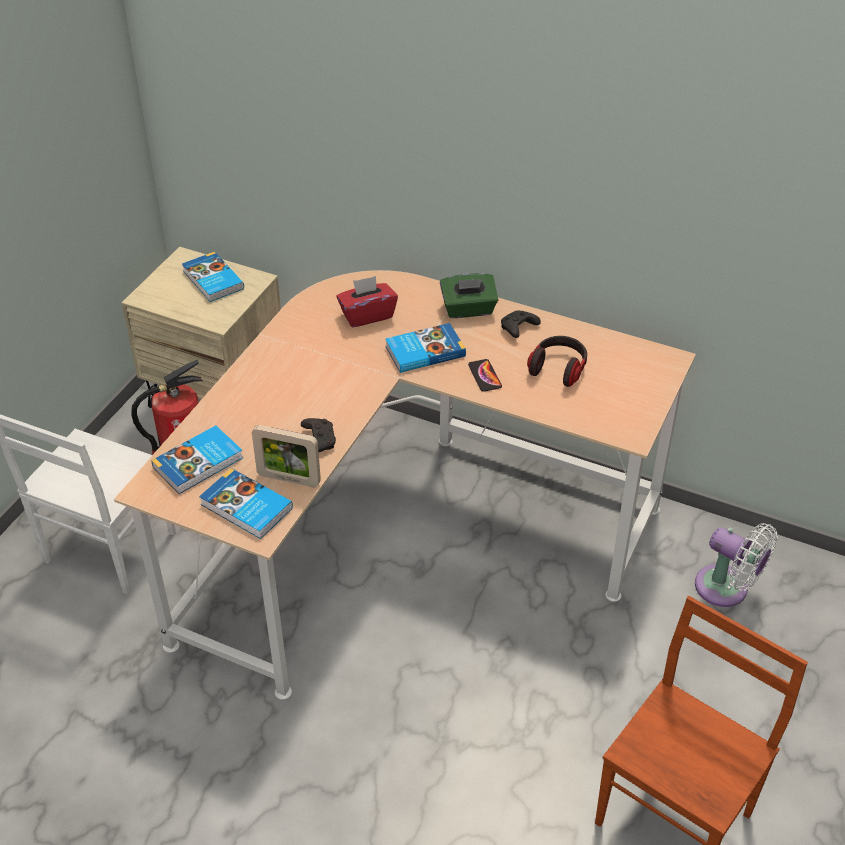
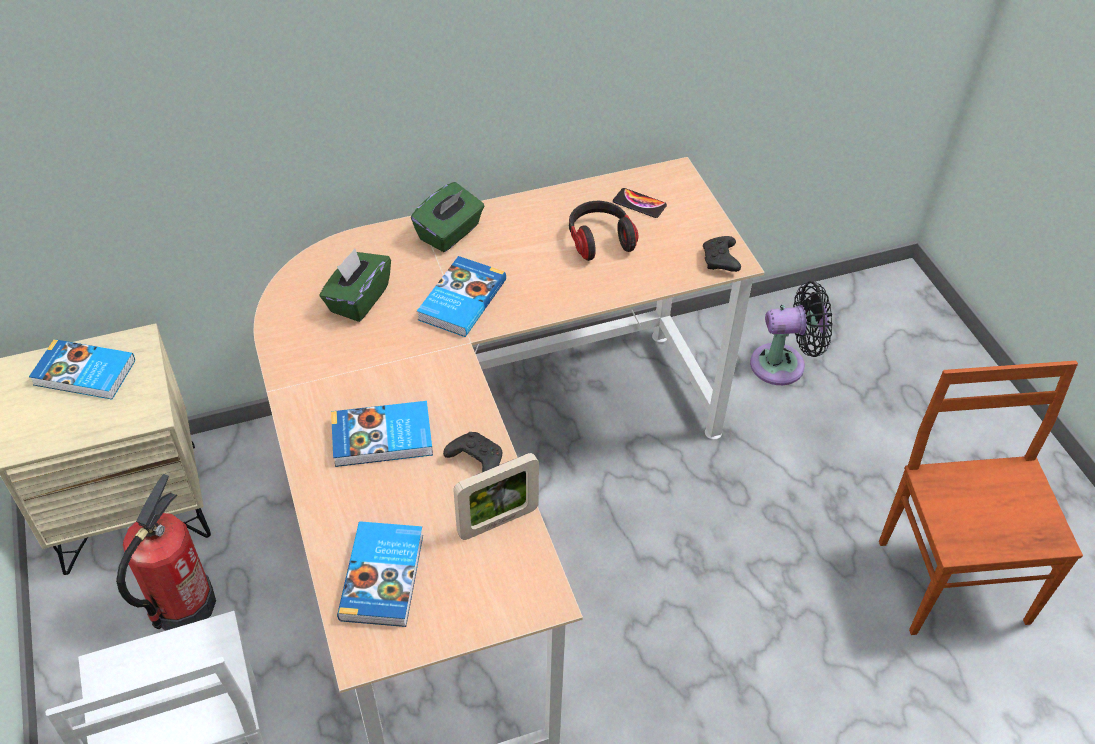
camera: 45 degrees left, 5 degrees up
book [199,468,293,539] -> book moved to [331,401,433,467]
red tissue box [337,276,398,327] -> green tissue box [319,248,391,322]
phone [468,359,502,392] -> phone moved to [613,188,667,218]
black game controller [501,311,541,338] -> black game controller moved to [703,236,741,272]
white fan [695,523,778,607] -> black fan [750,281,833,385]

